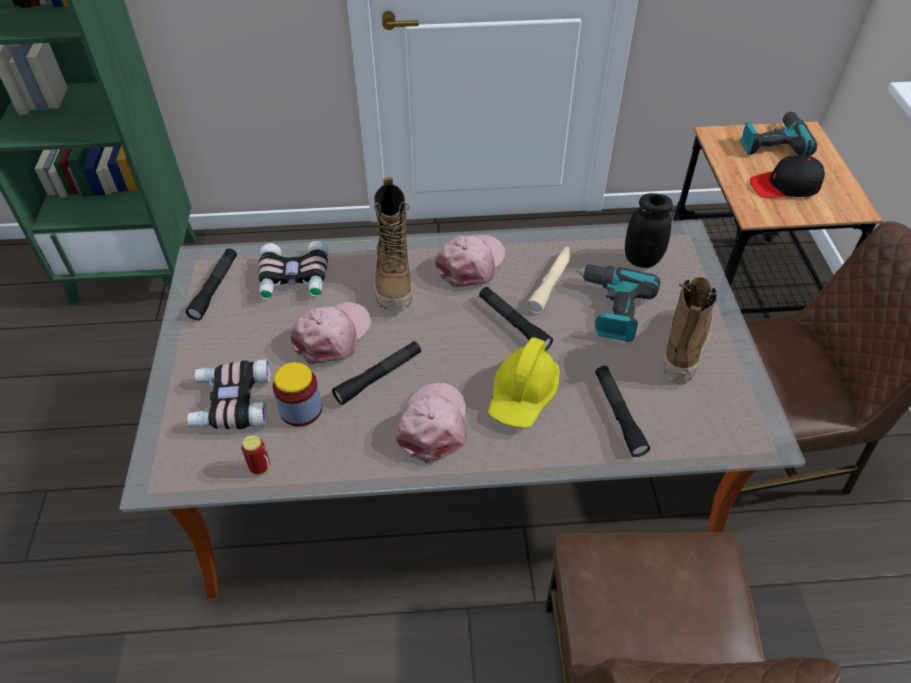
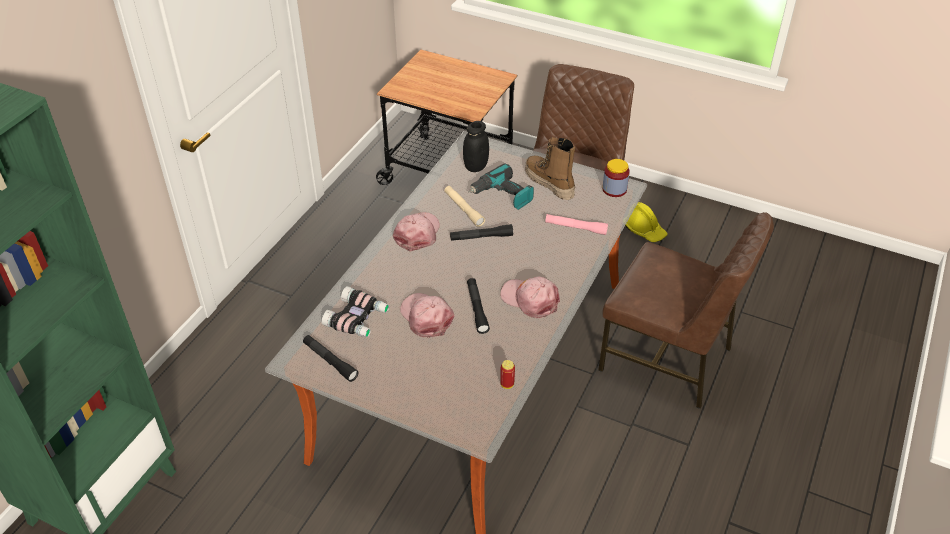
camera: 60 degrees left, 5 degrees down
binoculars [187,359,271,429] -> none
jar [273,362,322,427] -> jar moved to [602,159,630,197]
boot [374,177,412,311] -> none
pink cap [435,235,505,287] -> pink cap turned 45 degrees clockwise [393,212,440,252]
yellow hard hat [488,337,560,428] -> yellow hard hat moved to [625,202,668,242]
black flashlight [595,366,650,457] -> pink flashlight [545,214,608,235]
power drill [739,112,817,156] -> none
black cap [750,155,825,198] -> none

